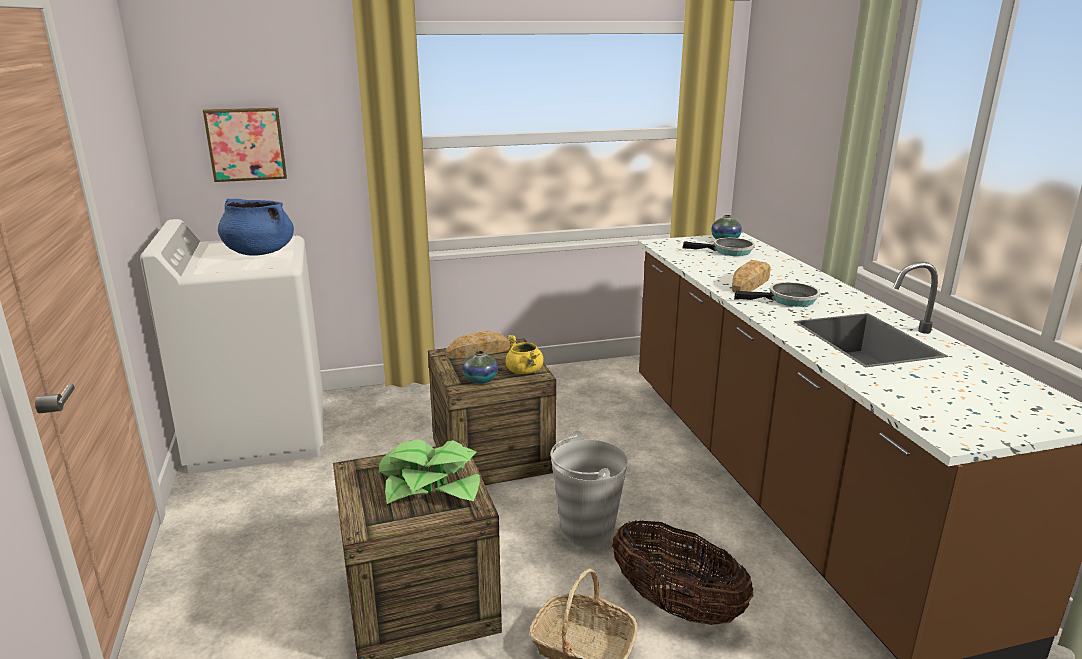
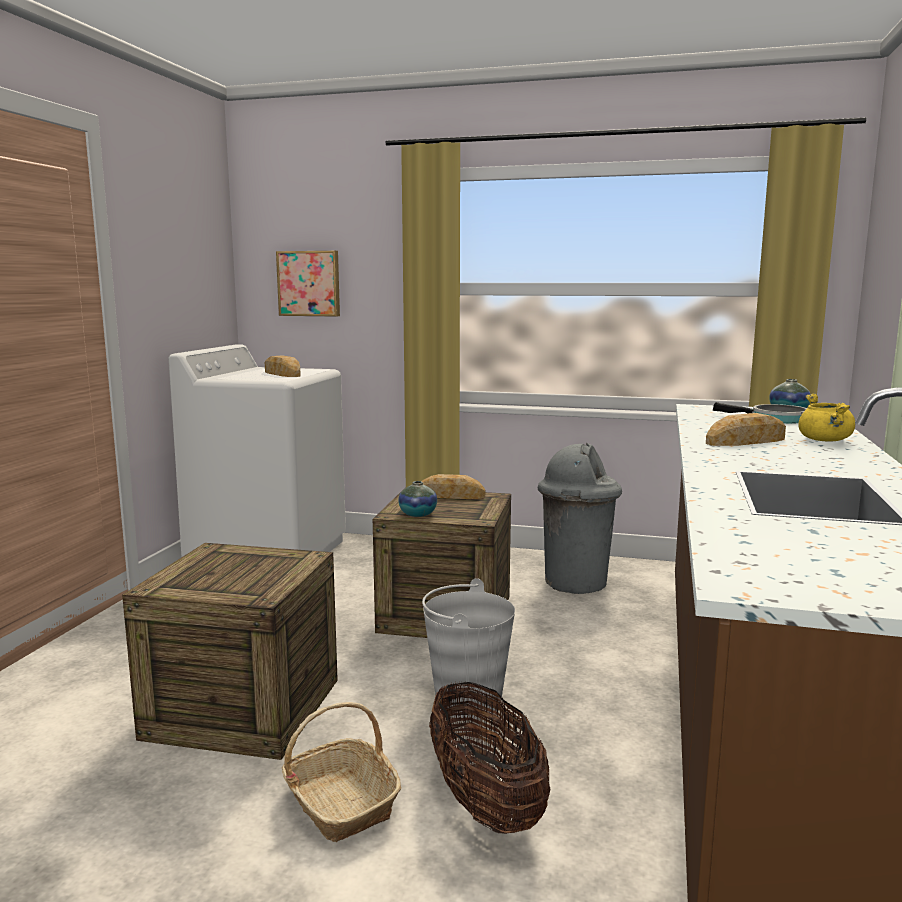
camera: 30 degrees right, 10 degrees down
blue cooking pot [218,199,294,256] -> bread [265,355,301,377]
potted plant [379,440,480,504] -> none
yellow cooking pot [506,335,543,374] -> yellow cooking pot moved to [798,393,855,441]
frying pan [734,282,820,307] -> none
none -> grey trash can [538,443,622,594]

